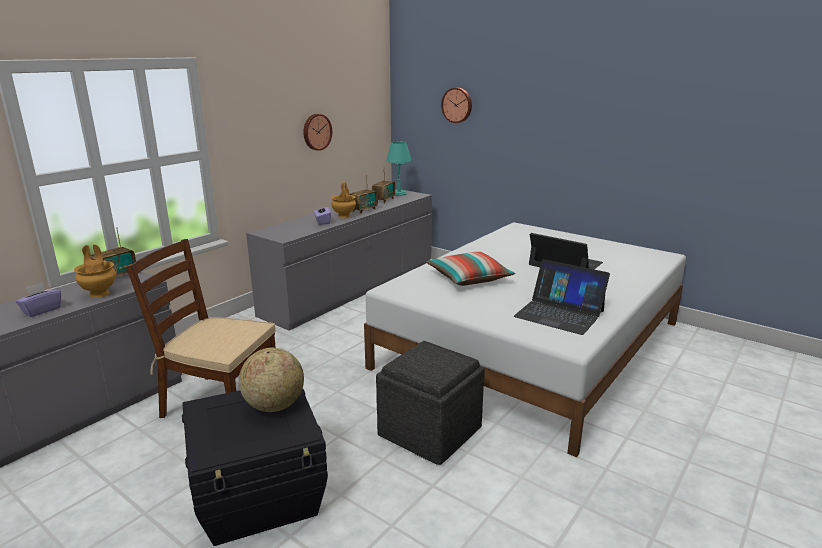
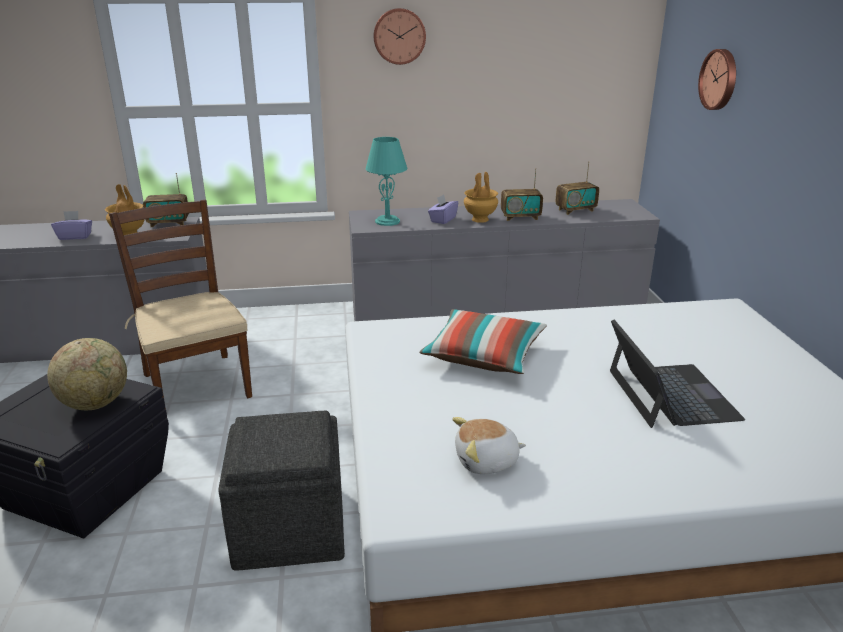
camera: 45 degrees right, 5 degrees up
wall clock [303,114,332,151] -> wall clock moved to [374,8,426,65]
turquoise table lamp [386,141,412,196] -> turquoise table lamp moved to [366,137,407,226]
laptop [514,259,610,335] -> plush toy [452,417,526,474]

